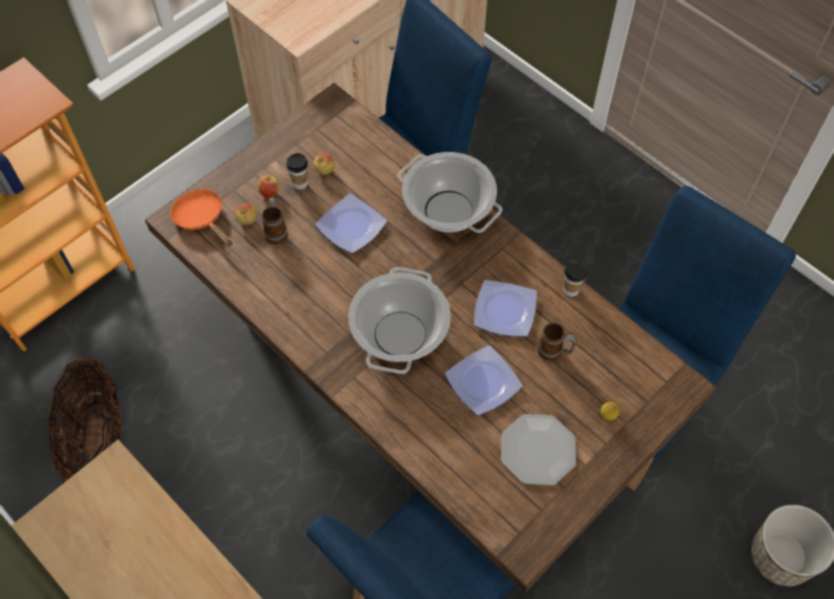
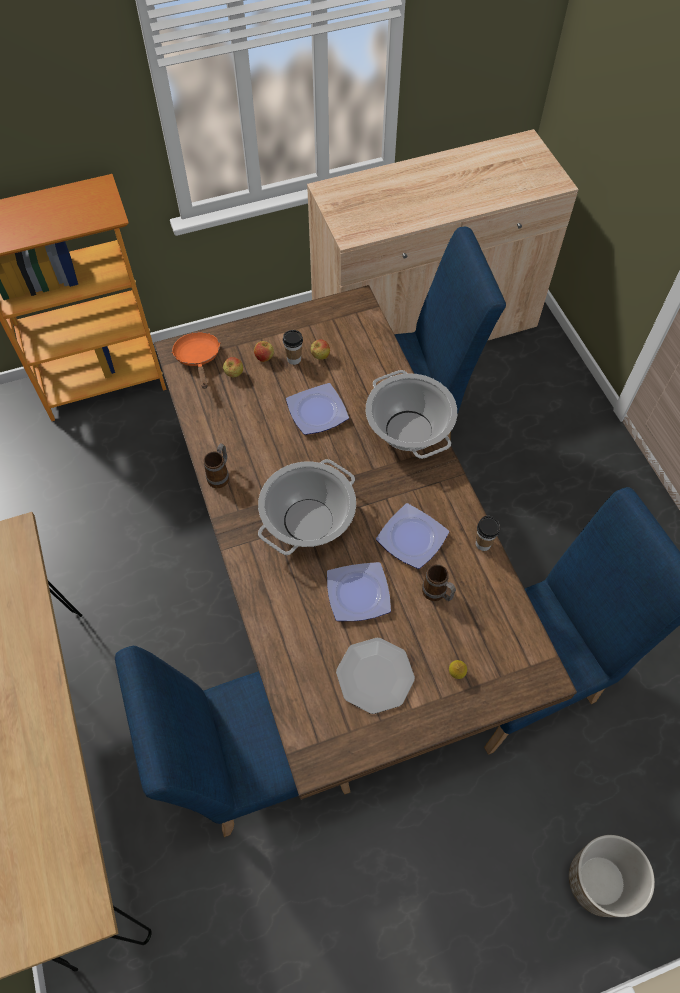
camera: 25 degrees right, 0 degrees up
basket [47,358,122,483] -> none
mug [262,198,288,245] -> mug moved to [204,444,229,488]

